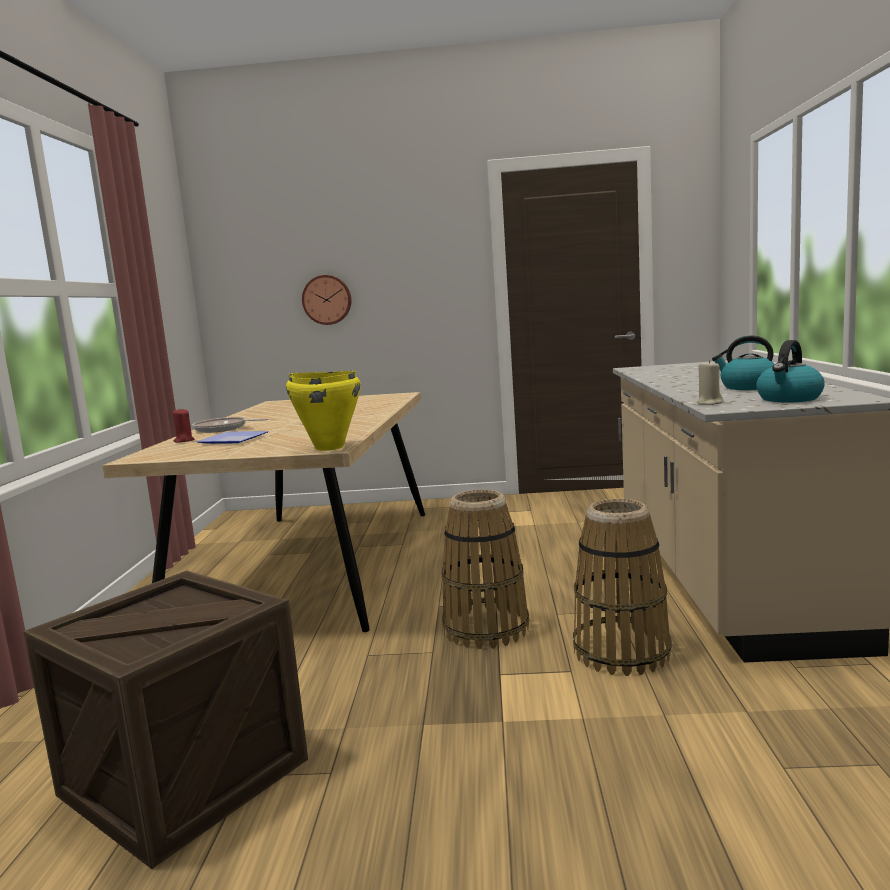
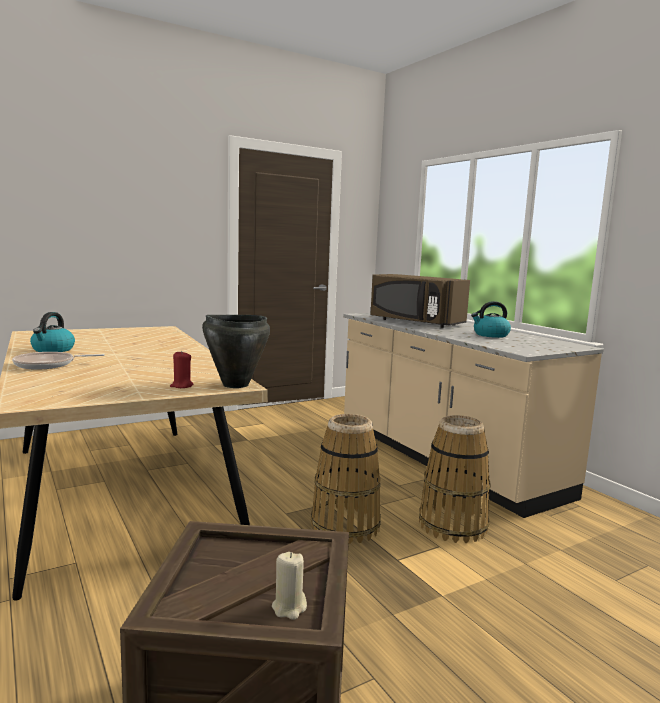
camera: 35 degrees left, 0 degrees up
red candle [172,408,194,443] -> red candle moved to [170,351,193,388]
plate [196,431,269,444] -> none
yellow cooking pot [286,371,361,451] -> black cooking pot [202,315,270,388]
wall clock [302,275,351,325] -> none
beige candle [696,360,723,405] -> beige candle moved to [272,552,307,620]
kettle [756,340,825,402] -> kettle moved to [30,312,75,352]
none -> brown microwave [370,274,470,328]

